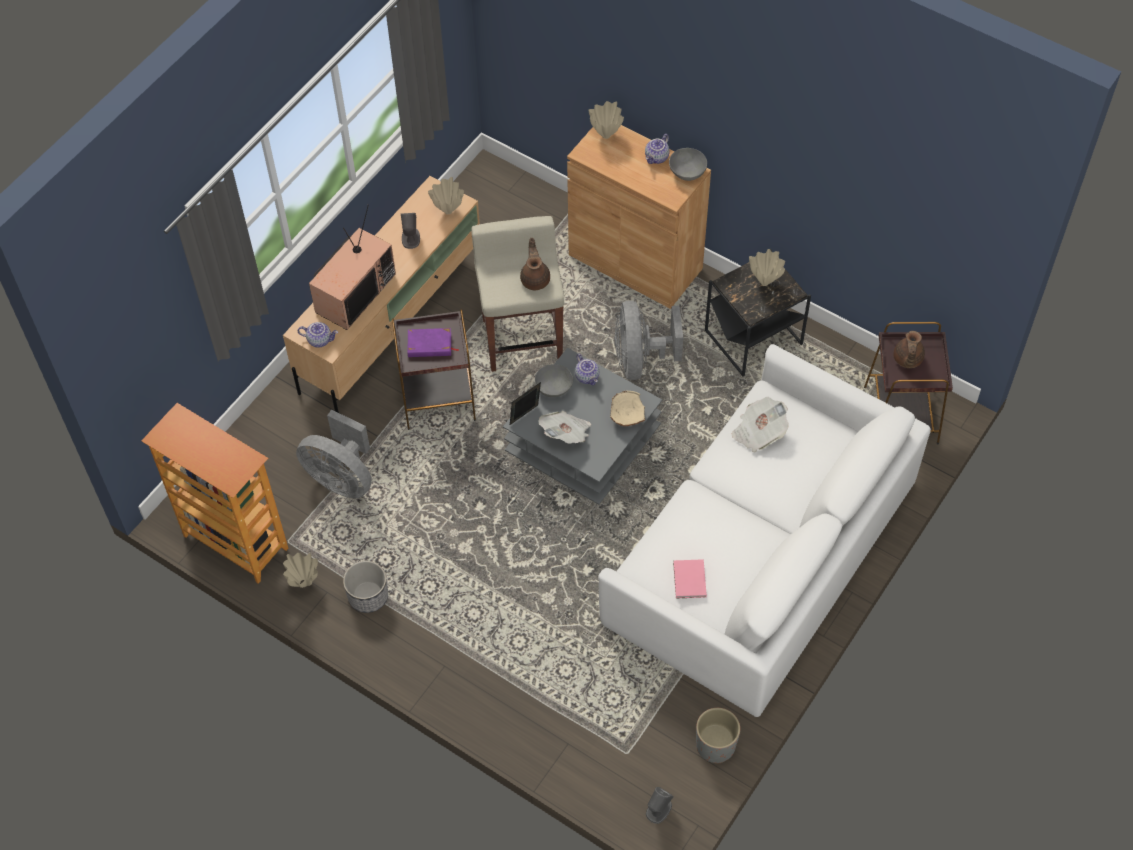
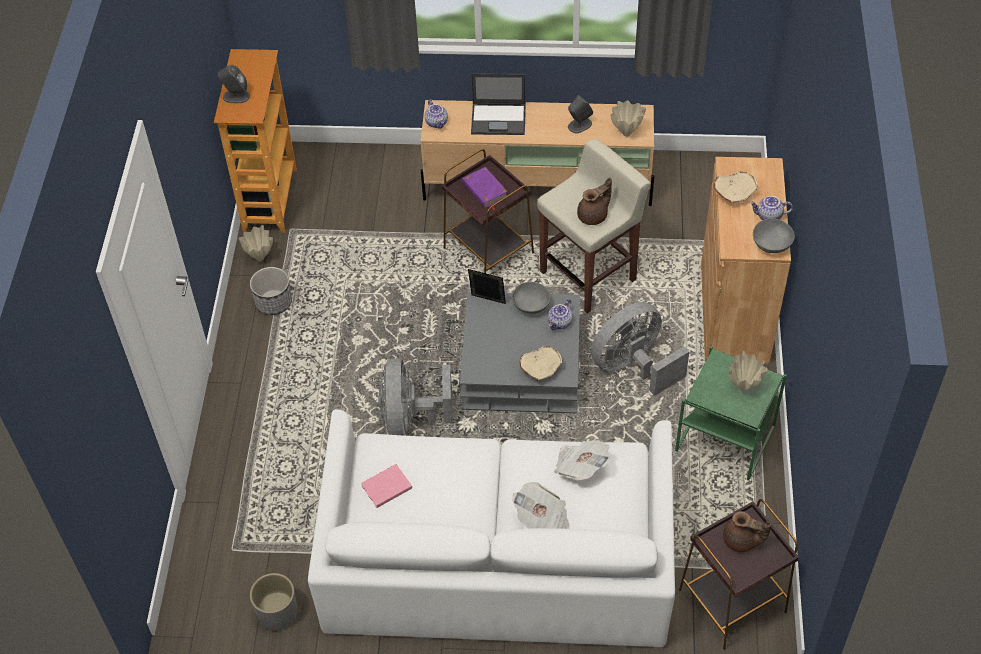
camera: 60 degrees right, 5 degrees down
grey fan [296,410,372,498] -> grey fan moved to [378,358,453,436]
television [309,205,396,330] -> laptop [471,73,526,135]
newspaper [539,411,591,444] -> newspaper moved to [512,482,570,529]
beige vase [588,101,624,139] -> none
grey speaker [646,787,674,824] -> grey speaker moved to [217,64,250,103]
black side table [705,249,811,377] -> green side table [675,346,787,481]
brown teapot [893,331,925,368] -> brown teapot turned 135 degrees counterclockwise [723,511,772,552]
none -> beige bowl [714,171,758,203]

